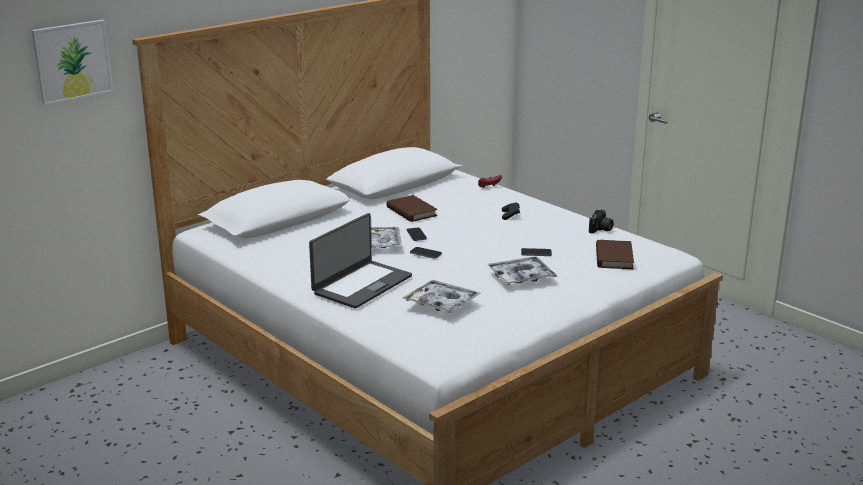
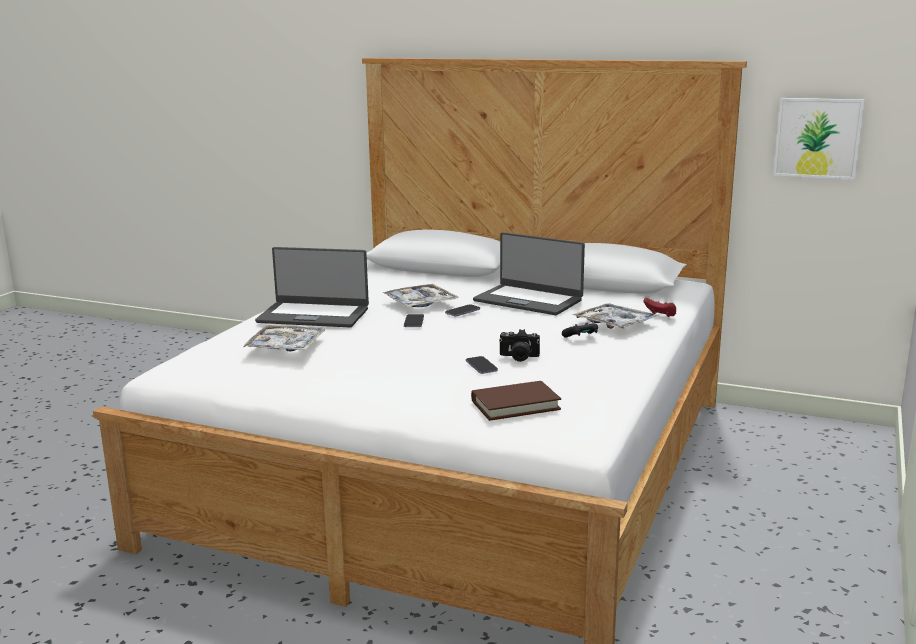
camera: 65 degrees right, 5 degrees down
picture [31,20,114,105] -> picture moved to [773,98,864,180]
brown book [386,195,437,222] -> laptop [473,232,585,315]
tray [487,256,557,285] -> tray moved to [572,303,659,329]
camera [589,210,614,233] -> camera moved to [499,329,540,362]

